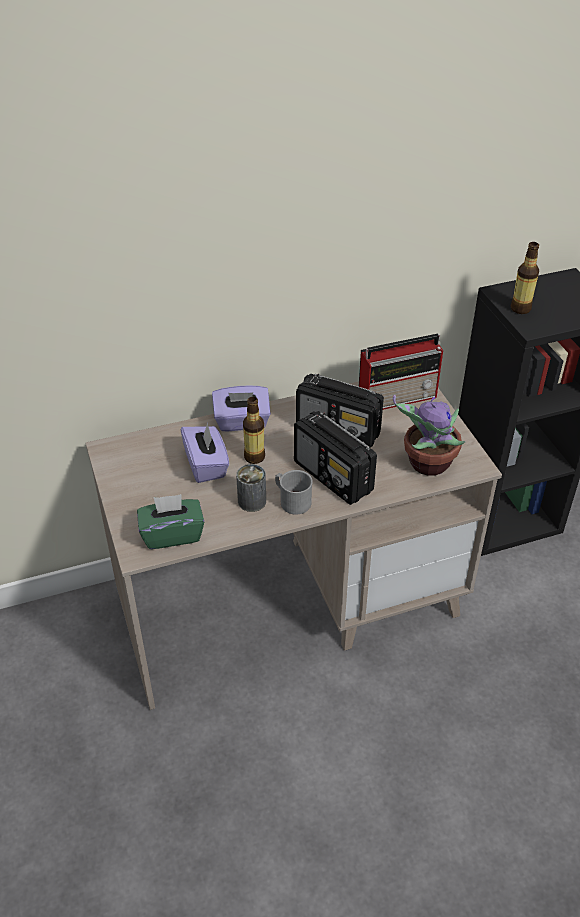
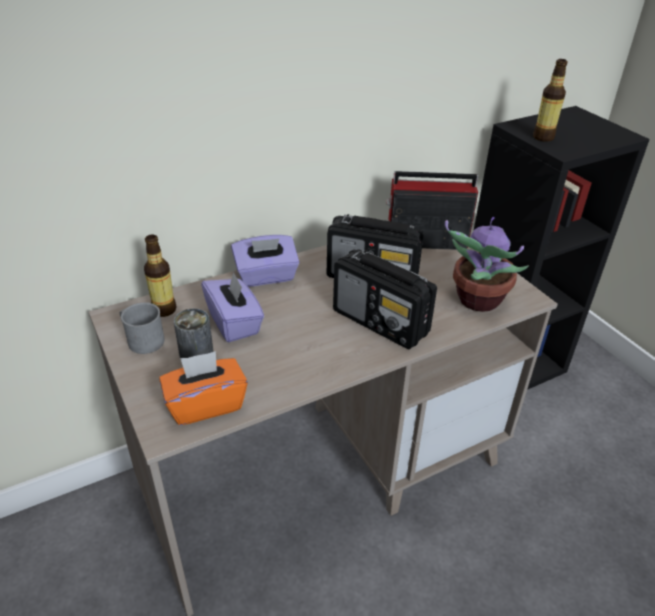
camera: 10 degrees left, 5 degrees down
green tissue box [137,494,204,549] -> orange tissue box [159,351,248,425]
can [236,464,266,512] -> can moved to [174,308,213,358]
bottle [243,397,265,464] -> bottle moved to [144,234,176,317]
grey mug [275,470,313,515] -> grey mug moved to [120,302,164,354]
radio [358,334,443,410] -> radio turned 150 degrees counterclockwise [386,171,478,250]

